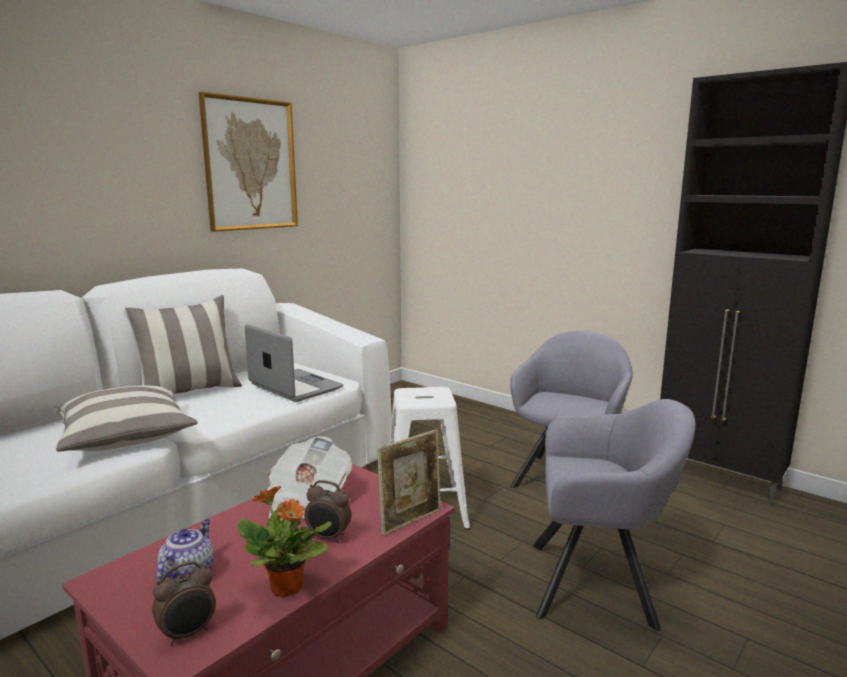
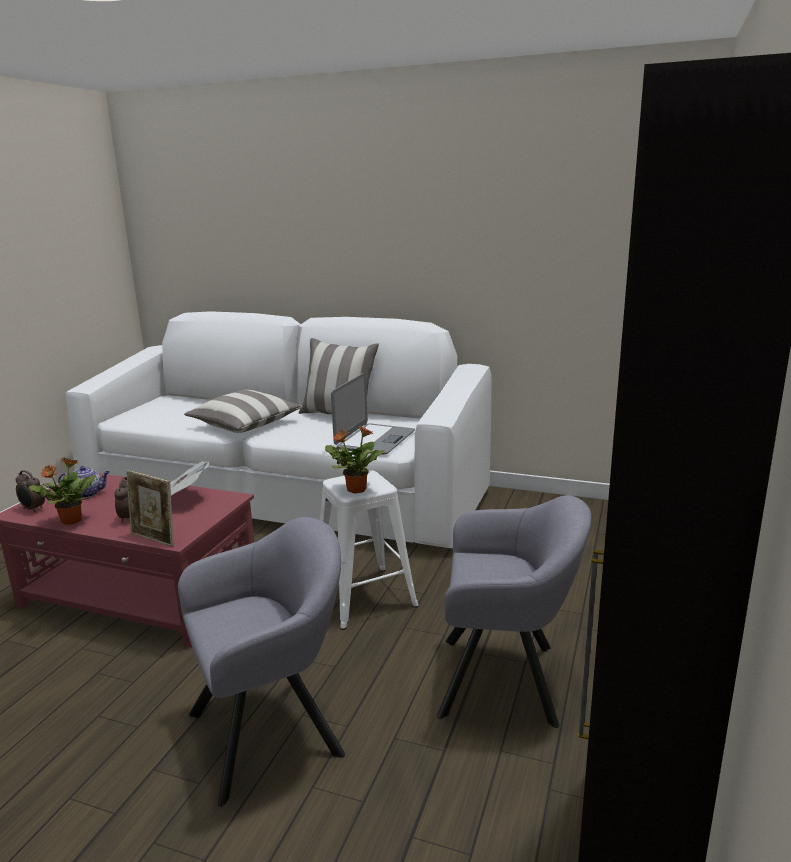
camera: 70 degrees right, 5 degrees up
picture [199,92,298,232] -> none
grey armchair [533,399,696,631] -> grey armchair turned 105 degrees counterclockwise [178,517,345,806]
none -> potted plant [325,425,384,494]

